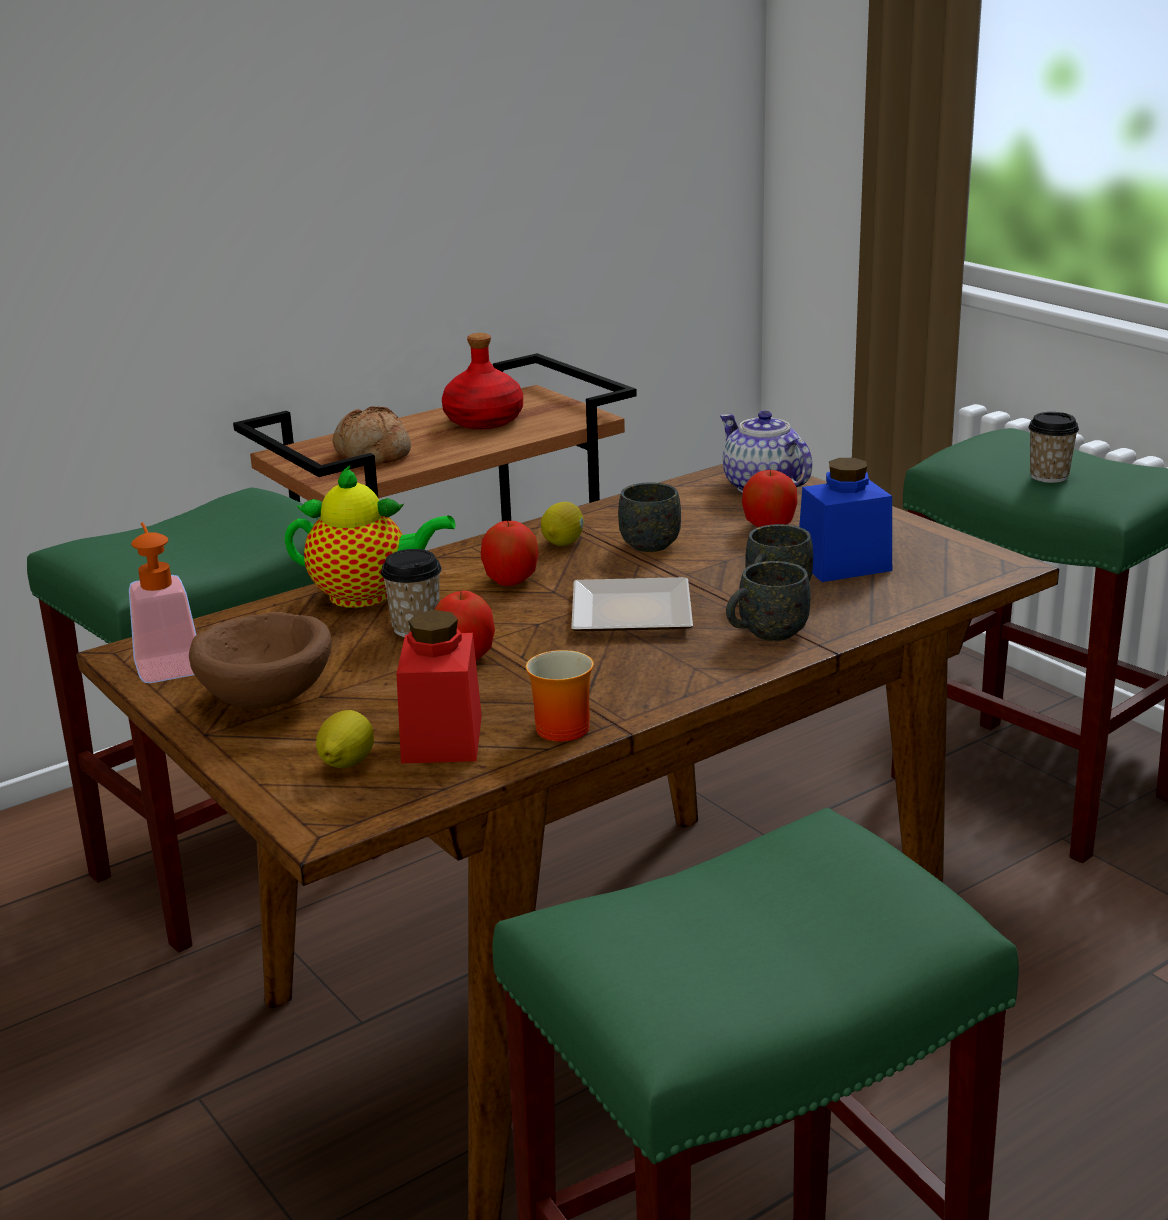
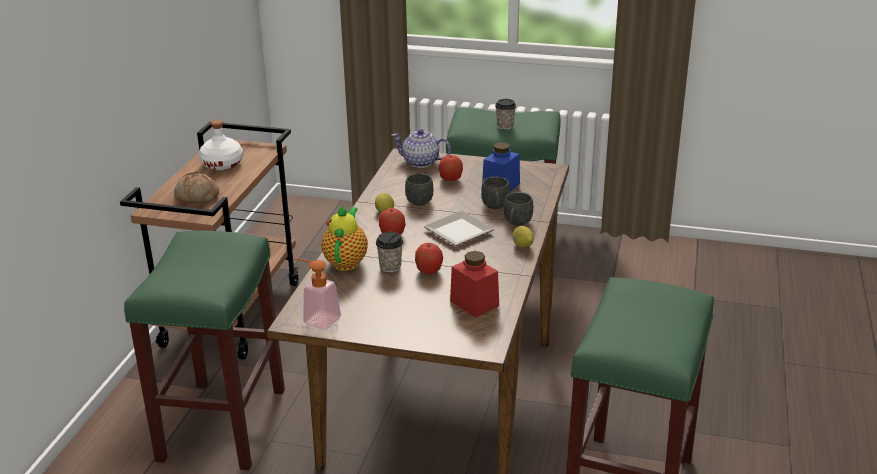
camera: 40 degrees left, 5 degrees up
brown bowl [189,612,332,708] -> none
teapot [285,465,455,608] -> teapot turned 45 degrees counterclockwise [321,205,368,271]
lemon [316,710,374,768] -> lemon moved to [512,226,534,247]
red bottle [442,333,523,429] -> white bottle [199,120,243,170]
mug [526,650,594,742] -> none

